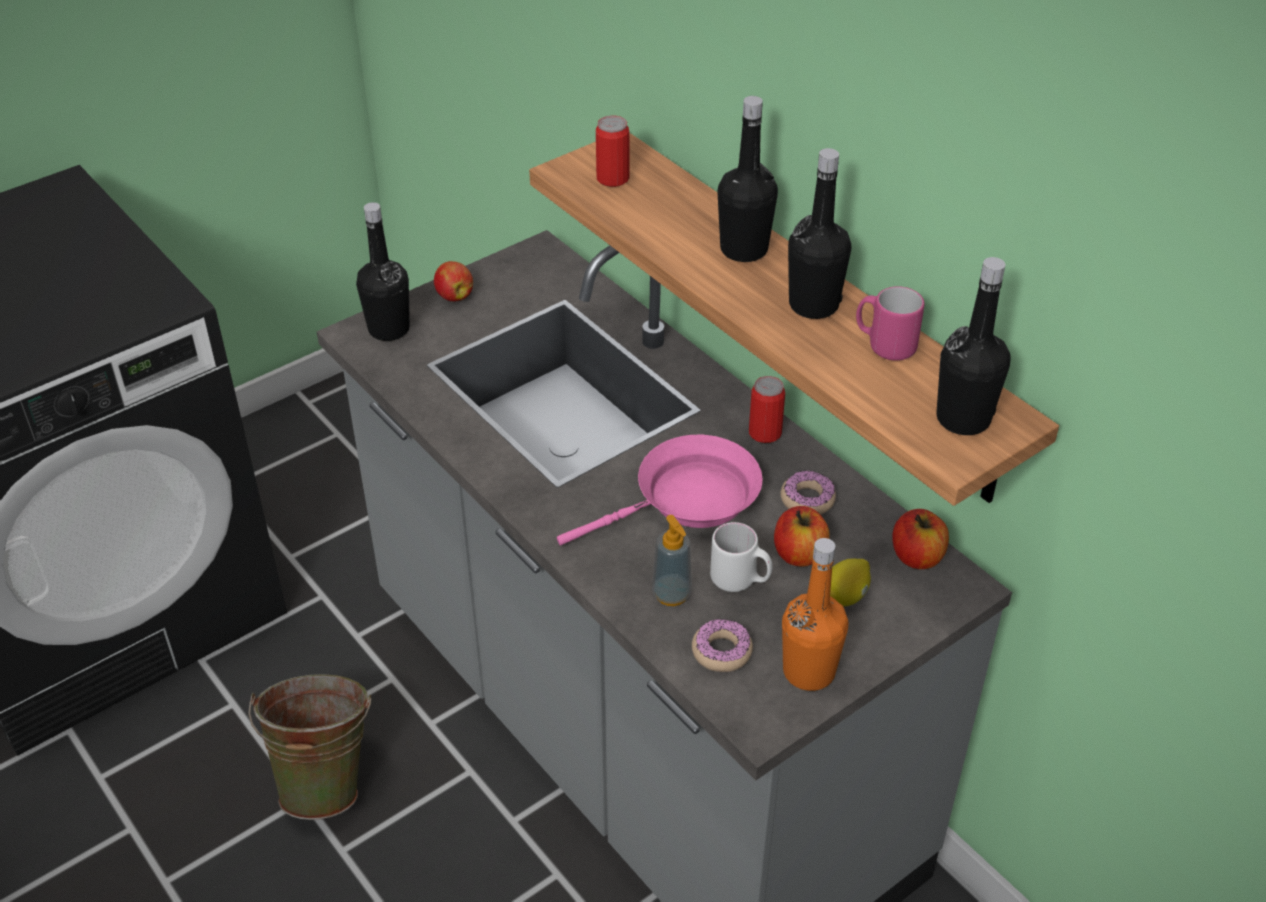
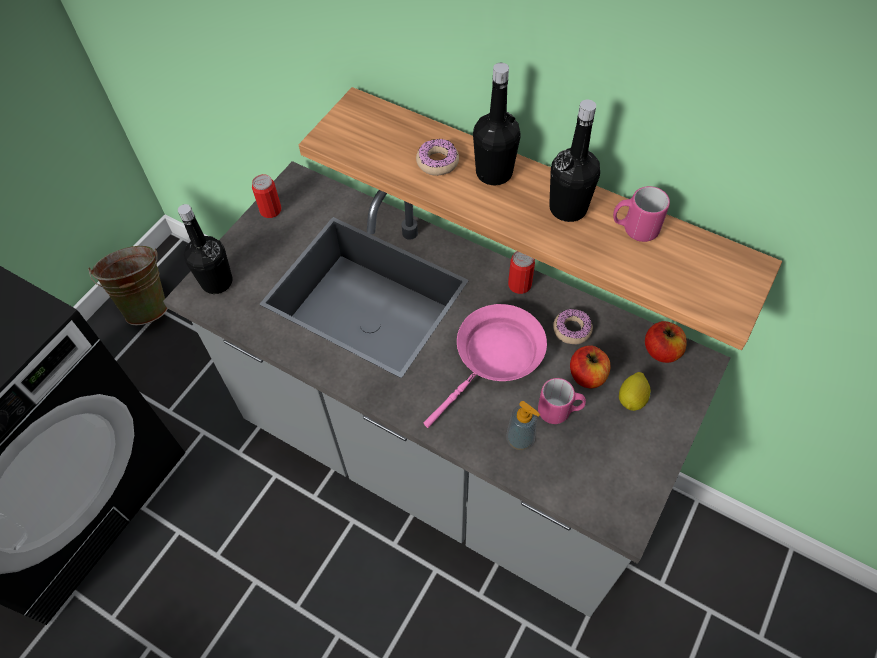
camera: 20 degrees left, 15 degrees up
green bucket [248,674,371,820] -> green bucket moved to [88,246,168,325]
apple [434,261,473,302] -> none
can [596,115,630,187] -> can moved to [252,174,281,218]
donut [692,619,753,672] -> donut moved to [416,139,459,176]
white mug [710,522,773,592] -> pink mug [538,378,586,424]
orange bottle [782,538,848,691] -> none
black bottle [936,257,1011,435] -> none

